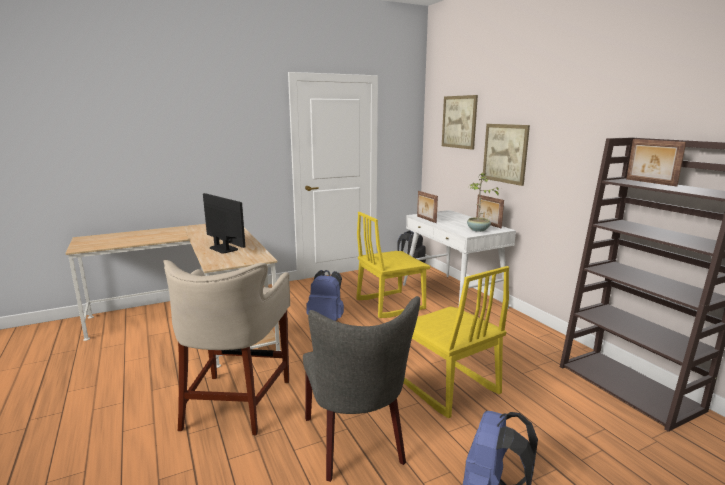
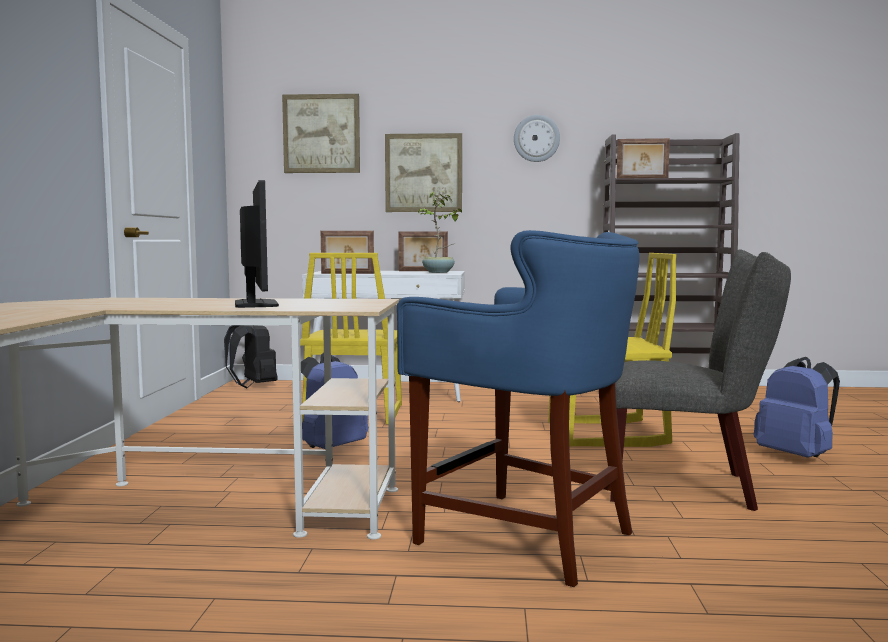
camera: 60 degrees left, 10 degrees down
beige stool [163,260,290,435] -> blue stool [397,230,640,587]
monitor [203,193,245,253] -> monitor turned 90 degrees clockwise [235,180,279,308]
none -> wall clock [514,115,560,162]

